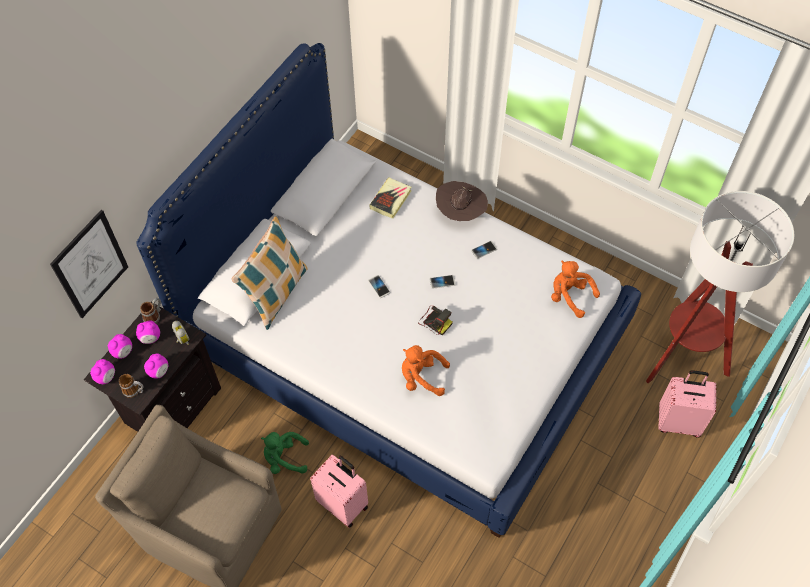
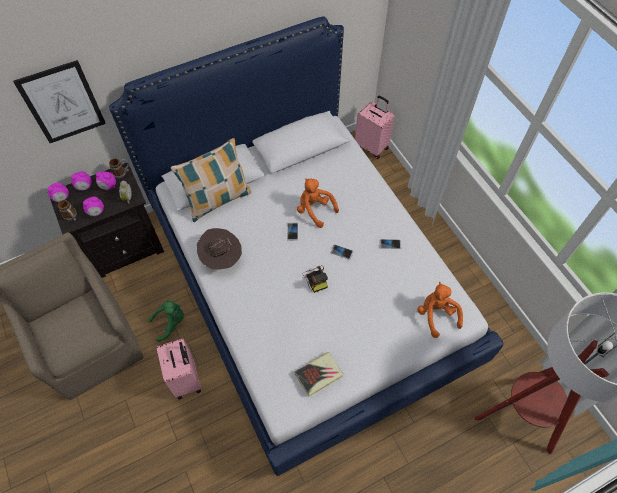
camera: 30 degrees right, 0 degrees up
green plush toy [261,432,309,474] -> green plush toy turned 120 degrees clockwise [148,300,184,342]
book [369,178,412,219] -> book moved to [294,352,344,396]
orange plush toy [402,345,450,396] -> orange plush toy moved to [297,178,339,228]
brown hat [436,181,488,221] -> brown hat moved to [197,228,242,269]
pink suitcase [658,370,716,438] -> pink suitcase moved to [355,96,395,159]

